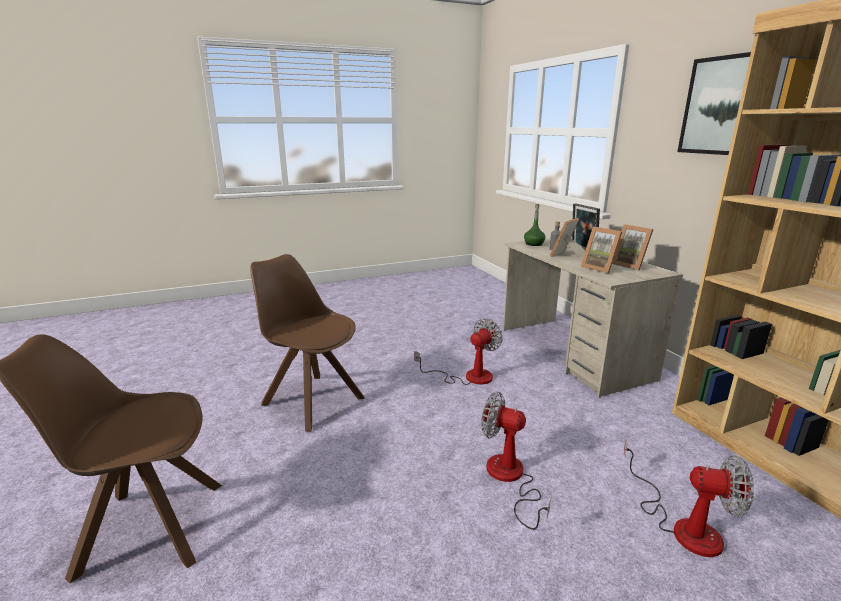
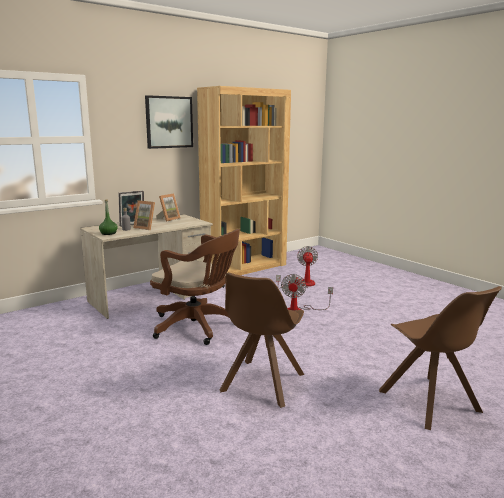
camera: 105 degrees left, 5 degrees down
fan [414,318,503,385] -> brown office chair [150,229,240,345]
picture frame [581,226,622,274] -> none

